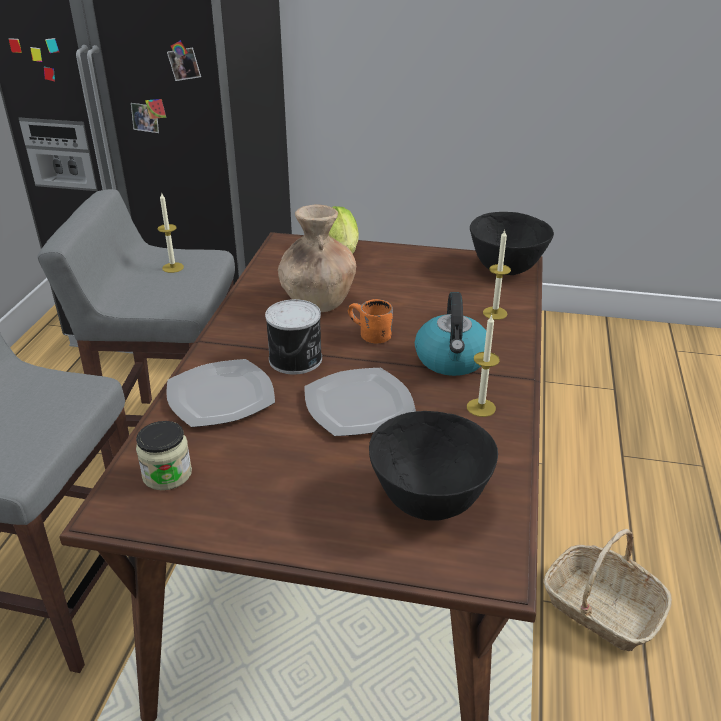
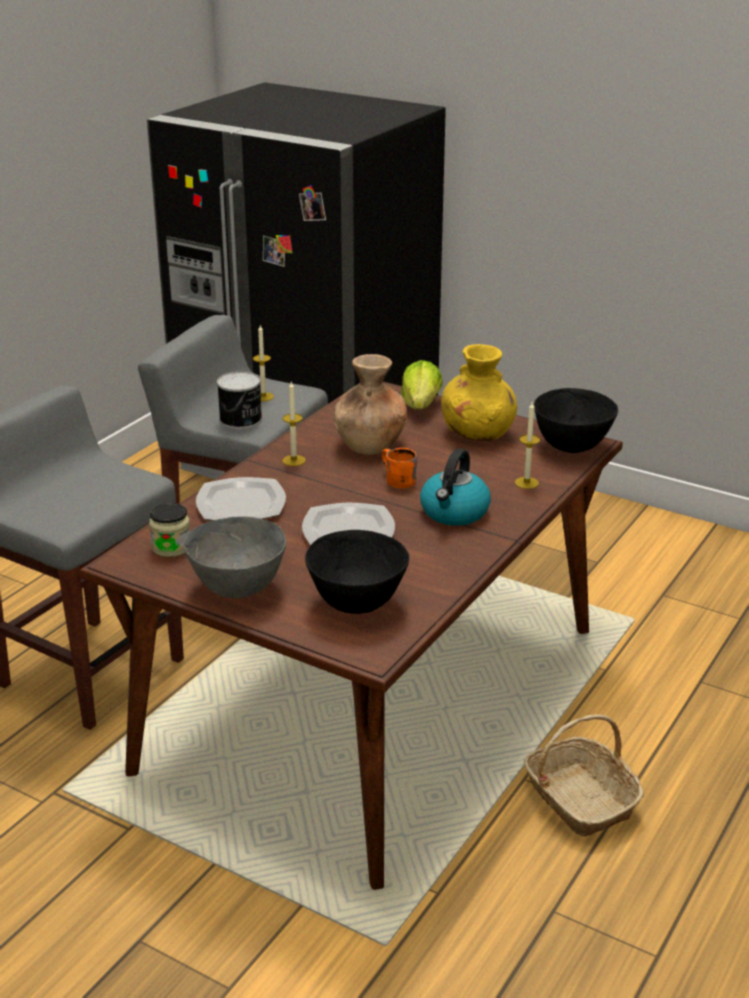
camera: 20 degrees right, 5 degrees down
can [265,299,322,374] -> can moved to [217,372,262,429]
candle [467,314,500,417] -> candle moved to [282,381,306,466]
none -> grey bowl [184,516,286,598]
none -> yellow vase [441,344,517,441]

